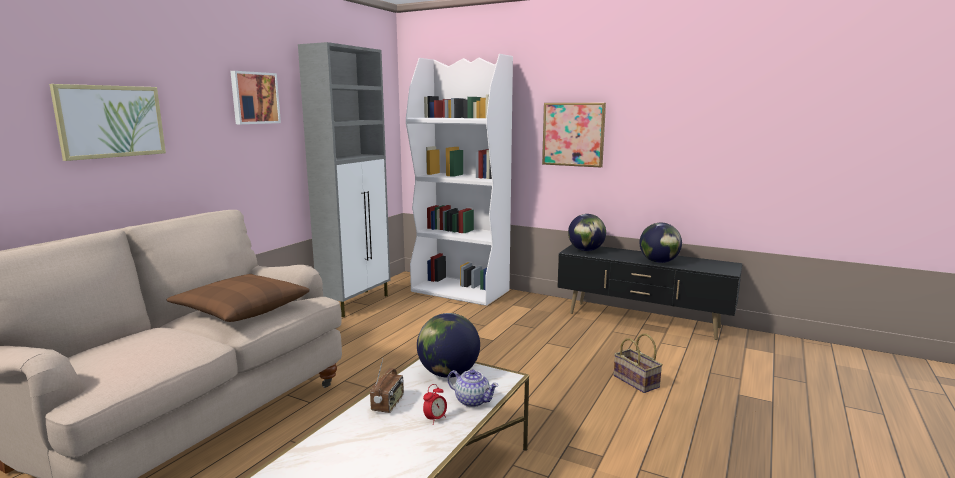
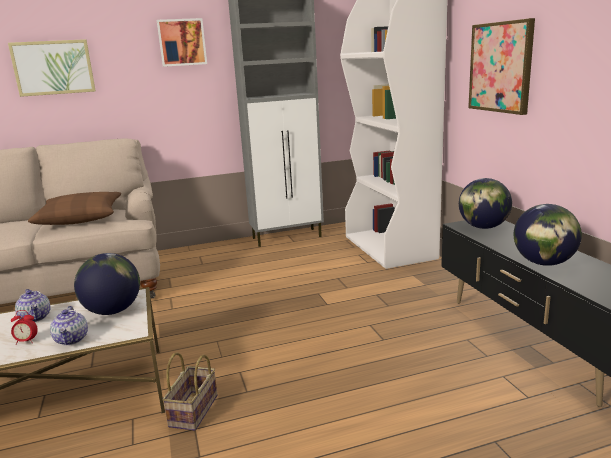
camera: 45 degrees right, 5 degrees up
radio [370,359,404,413] -> teapot [15,289,51,322]
basket [614,334,663,393] -> basket moved to [162,352,217,431]

